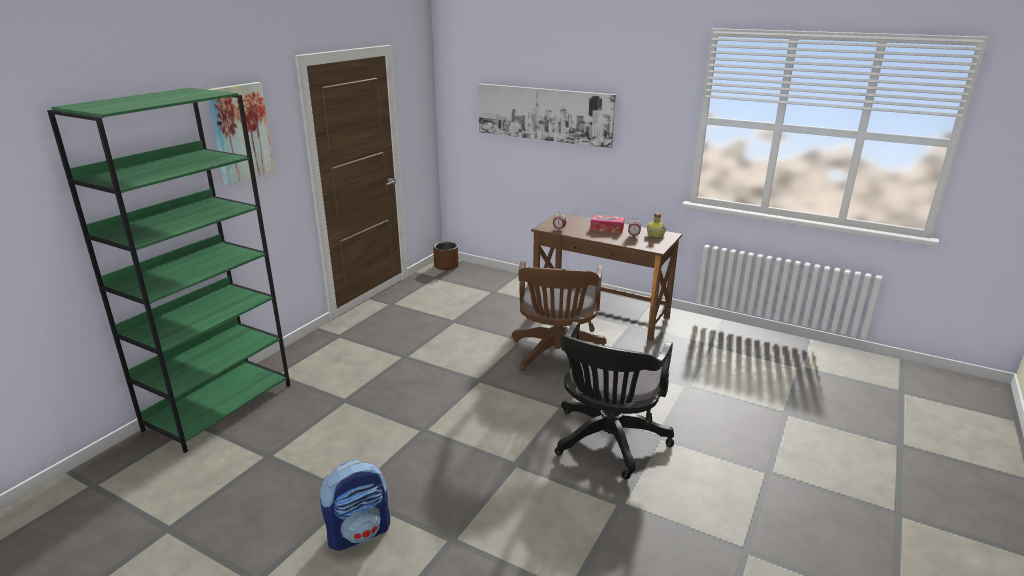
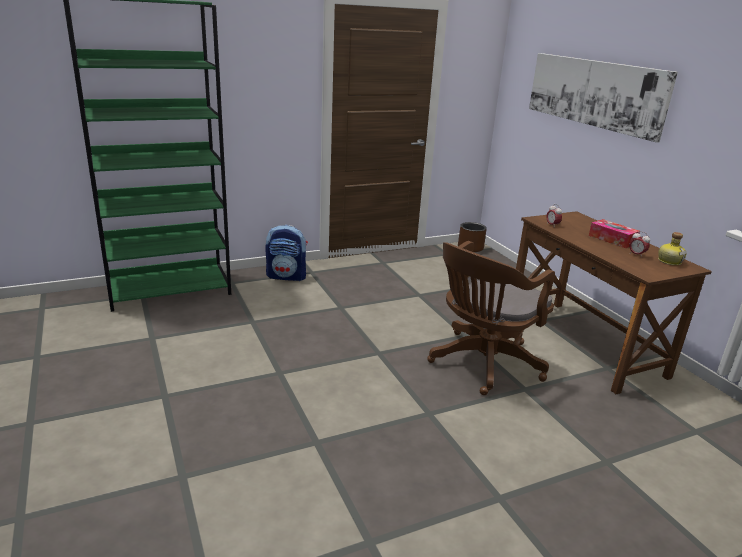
camera: 35 degrees right, 0 degrees up
picture [206,82,275,185] -> none
backpack [320,460,390,551] -> backpack moved to [265,225,308,281]
black office chair [555,322,674,480] -> none

